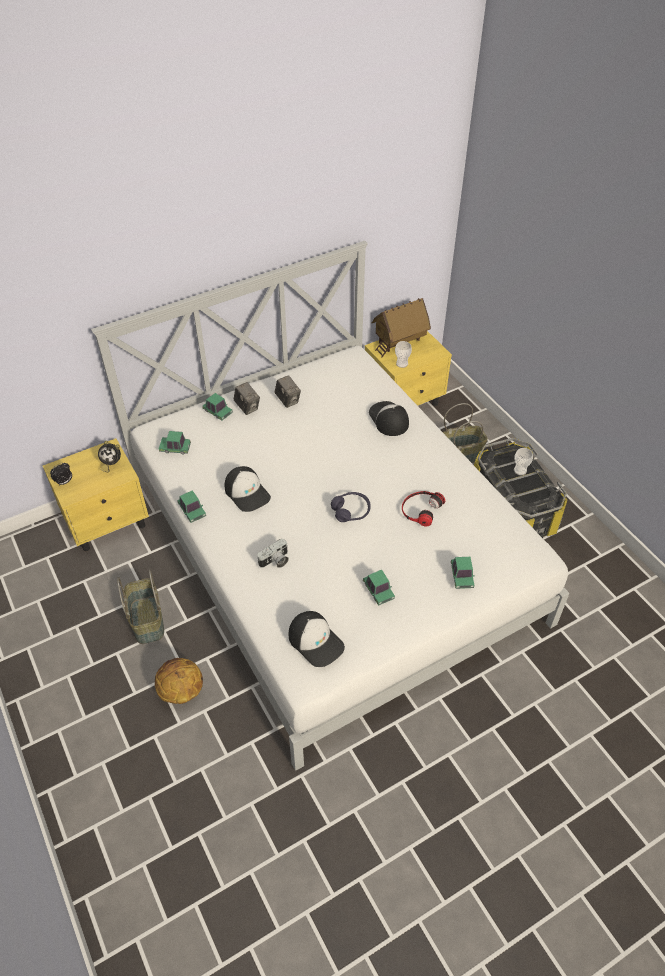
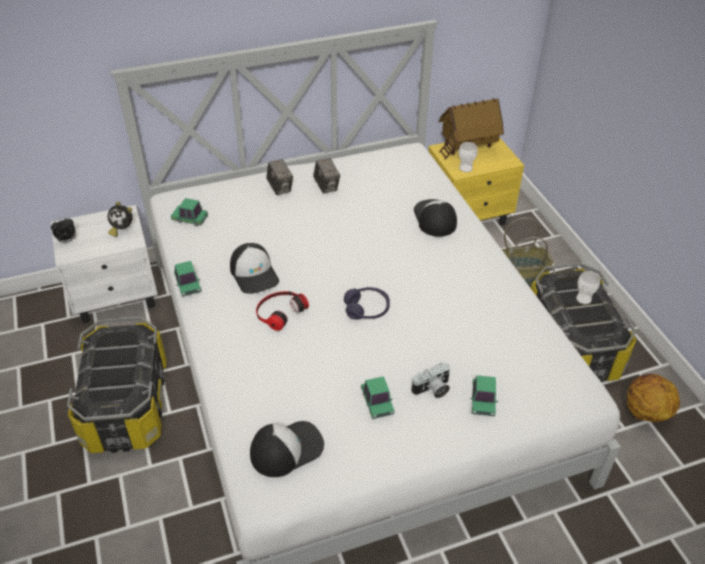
camera: 10 degrees right, 5 degrees down
yellow nightstand [43,438,149,551] -> white nightstand [51,205,158,323]
basket [117,569,164,644] -> storage box [67,316,166,453]
basketball [155,658,203,704] -> basketball moved to [627,374,680,422]
toy car [202,393,233,420] -> none
camera [257,539,289,568] -> camera moved to [411,362,450,398]
cap [289,611,345,667] -> cap turned 90 degrees counterclockwise [250,421,324,477]
headphones [402,491,445,526] -> headphones moved to [256,291,309,331]

